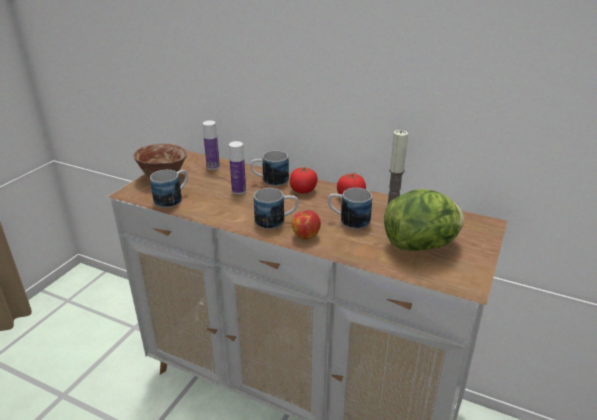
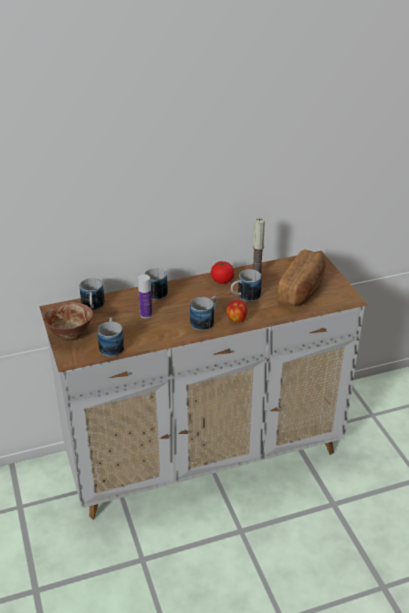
camera: 45 degrees left, 5 degrees up
bottle [203,121,220,170] -> mug [80,278,105,310]
tomato [290,167,318,193] -> none
lettuce [384,189,464,251] -> bread [278,249,326,306]

